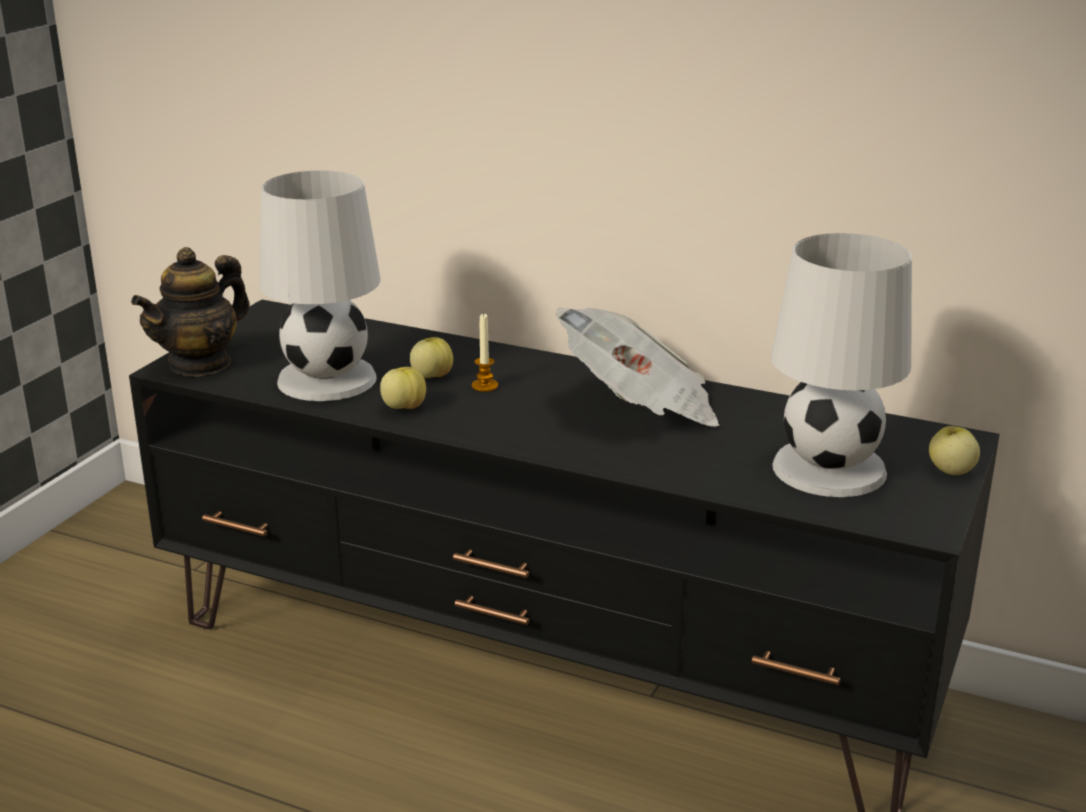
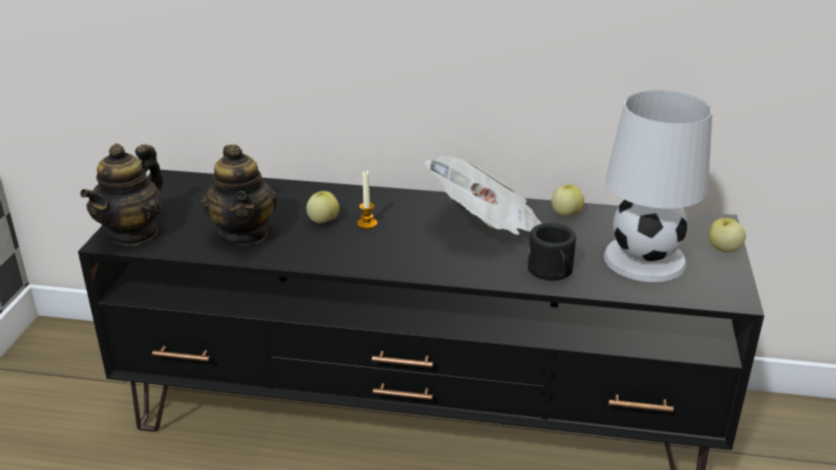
camera: 15 degrees left, 5 degrees up
white table lamp [259,171,380,401] -> teapot [201,144,278,246]
apple [380,367,426,409] -> apple moved to [552,184,584,216]
none -> black mug [528,223,576,281]

